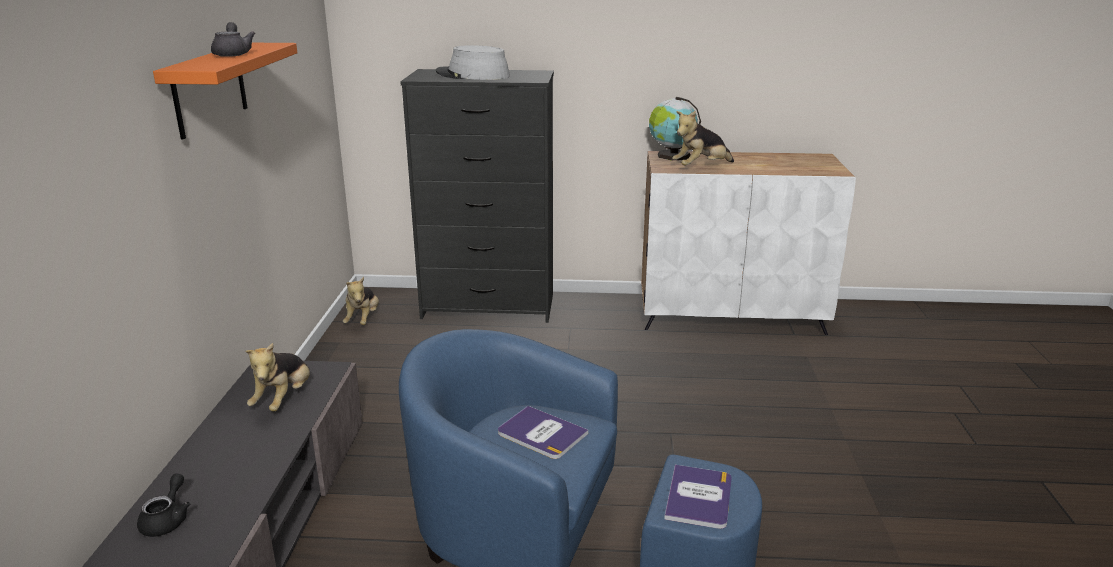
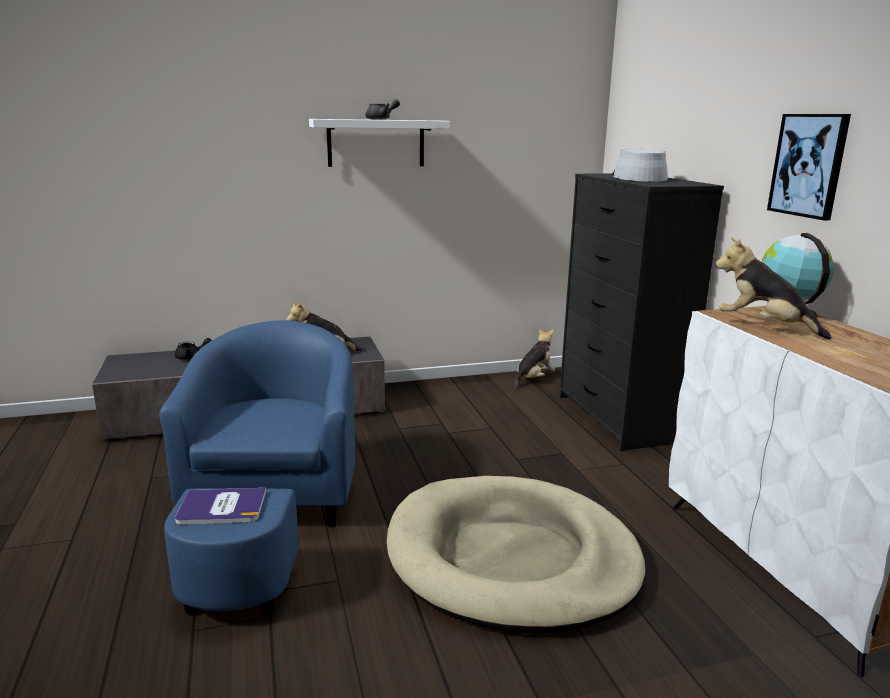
camera: 70 degrees right, 5 degrees down
orange shelf [153,43,297,140] -> white shelf [309,119,450,167]
plush toy [343,277,379,325] -> plush toy turned 150 degrees clockwise [514,328,555,389]
book [498,406,588,459] -> none
none -> beige dog bed [387,476,646,633]
none -> picture [767,114,851,220]

